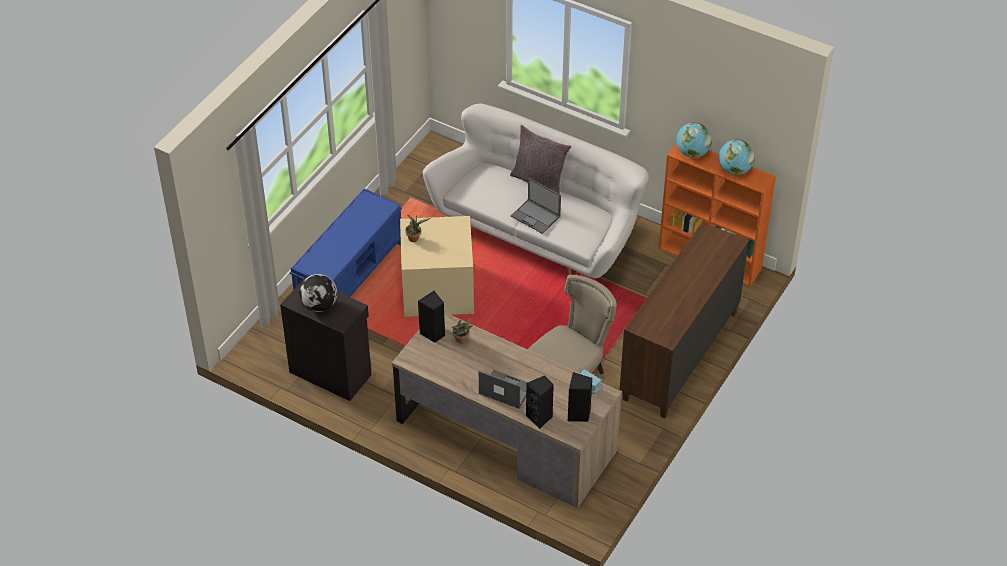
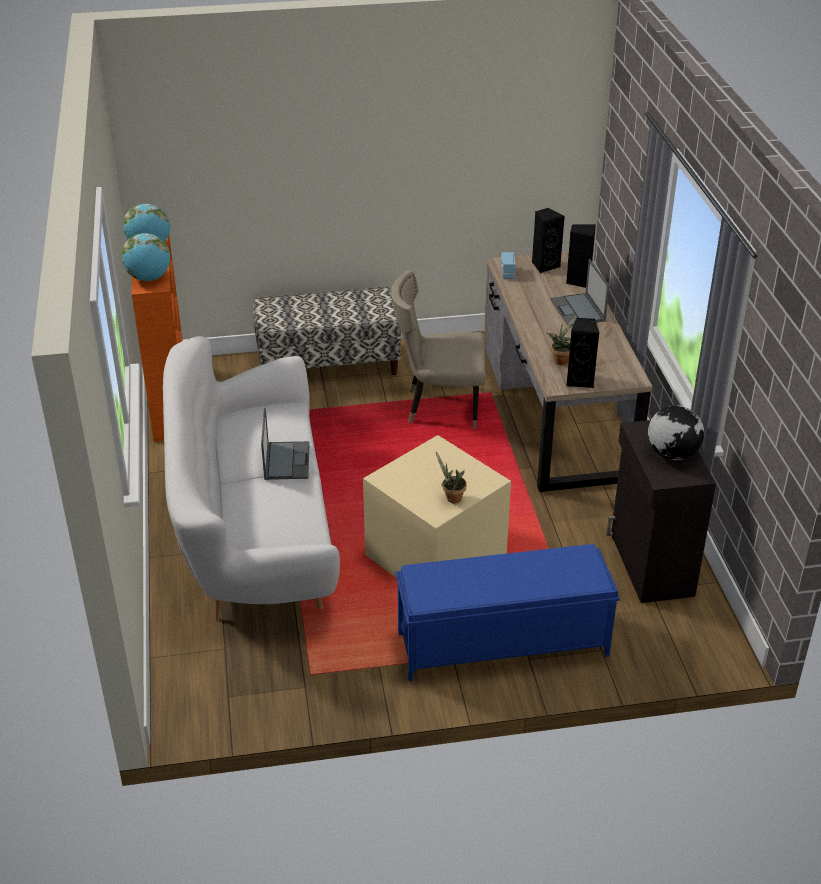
camera: 130 degrees left, 10 degrees down
grey pillow [510,125,571,194] -> none
brown dresser [620,222,749,419] -> bench [253,287,401,375]

